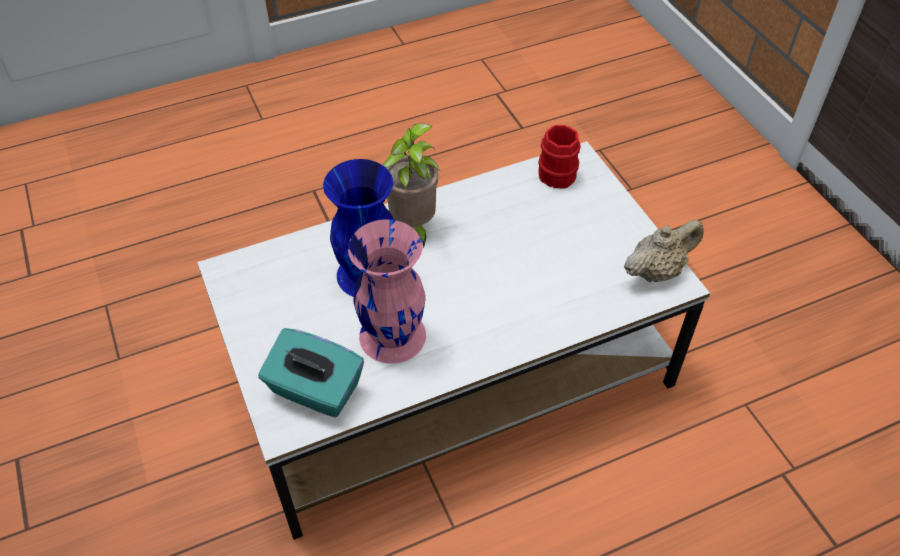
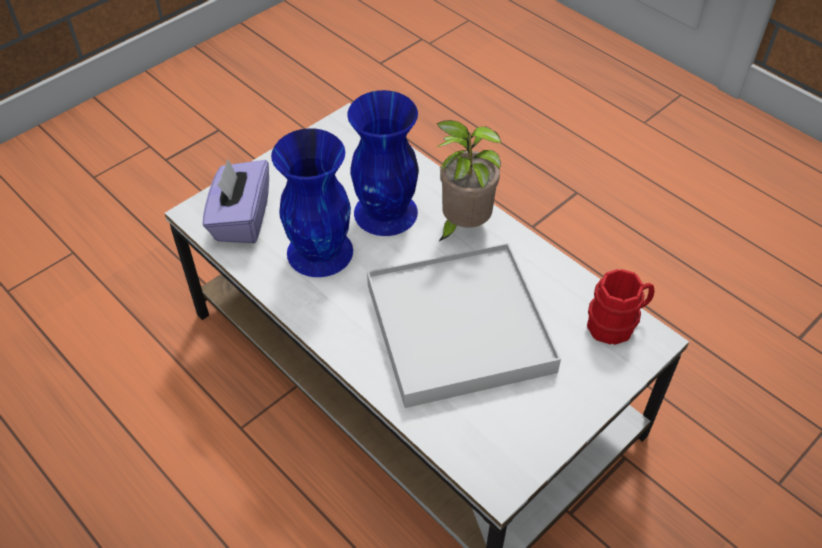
camera: 70 degrees right, 0 degrees up
turquoise tissue box [258,328,364,417] -> purple tissue box [203,159,269,243]
pink vase [348,219,426,364] -> blue vase [271,128,353,277]
beige teapot [624,220,704,282] -> none
none -> white tray [367,243,561,408]

